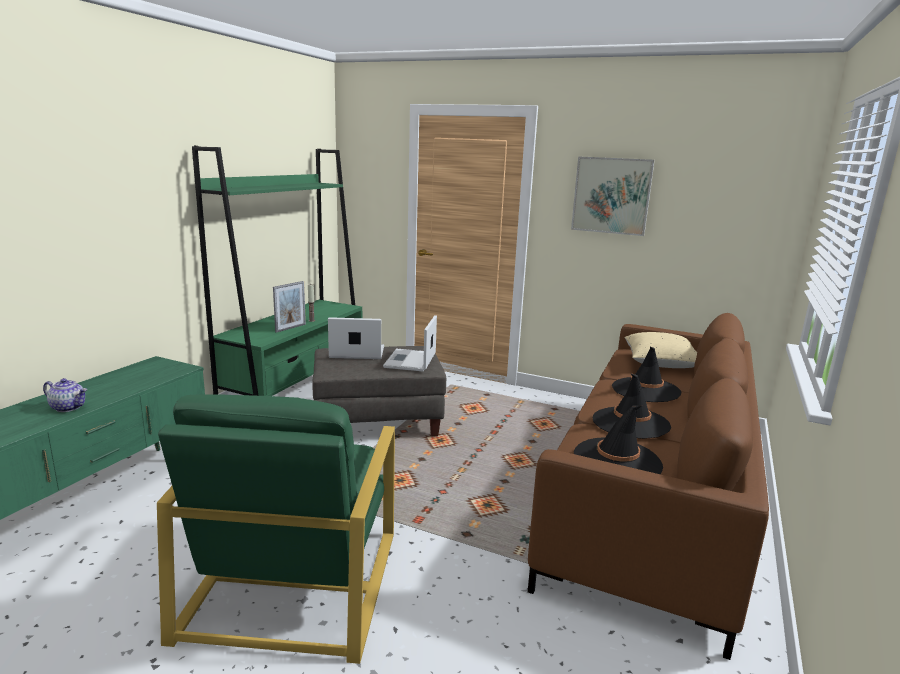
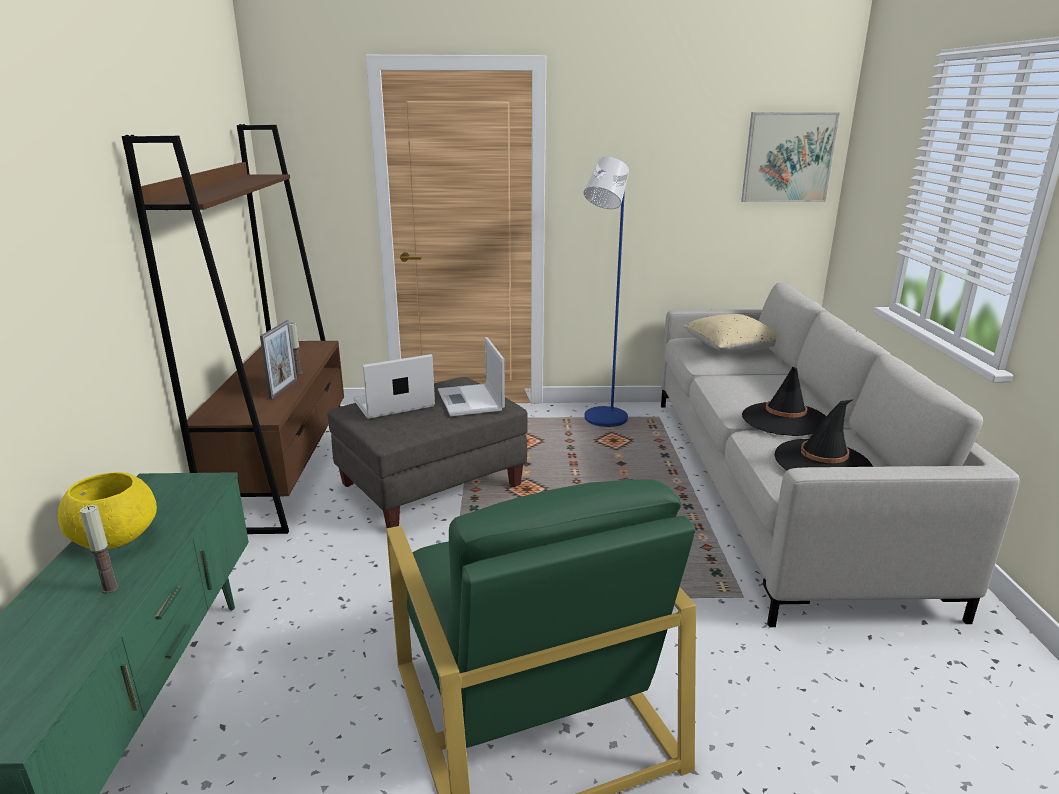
camera: 25 degrees left, 5 degrees up
teapot [43,378,87,412] -> candle [80,505,119,594]
green bookcase [192,146,362,396] -> brown bookcase [122,124,344,534]
brown sofa [528,313,769,660] -> grey sofa [661,283,1020,627]
picture [571,156,655,236] -> picture moved to [741,112,840,202]
black hat [612,347,681,402] -> none
none -> yellow bowl [58,472,157,549]
none -> blue floor lamp [584,157,629,427]

